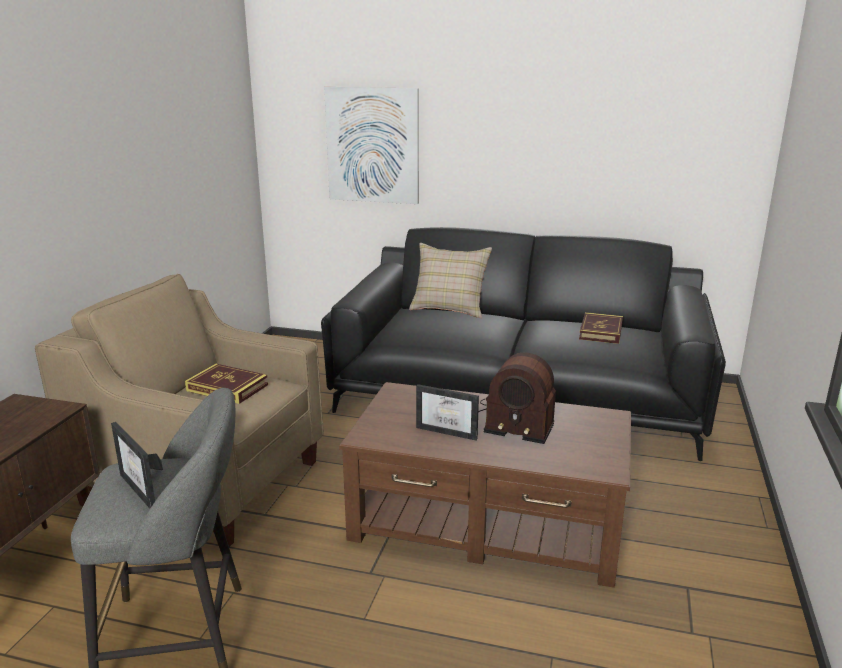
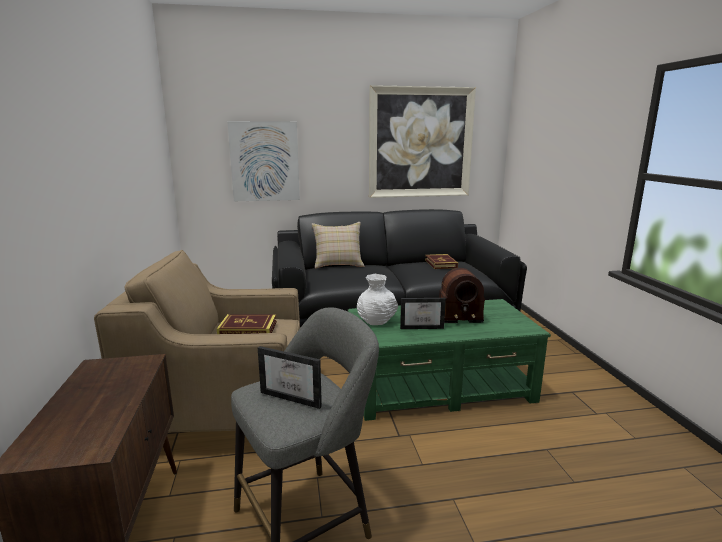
camera: 25 degrees left, 5 degrees down
brown coffee table [339,382,631,588] -> green coffee table [348,299,551,421]
none -> white vase [357,274,398,325]
none -> picture [369,85,476,198]

